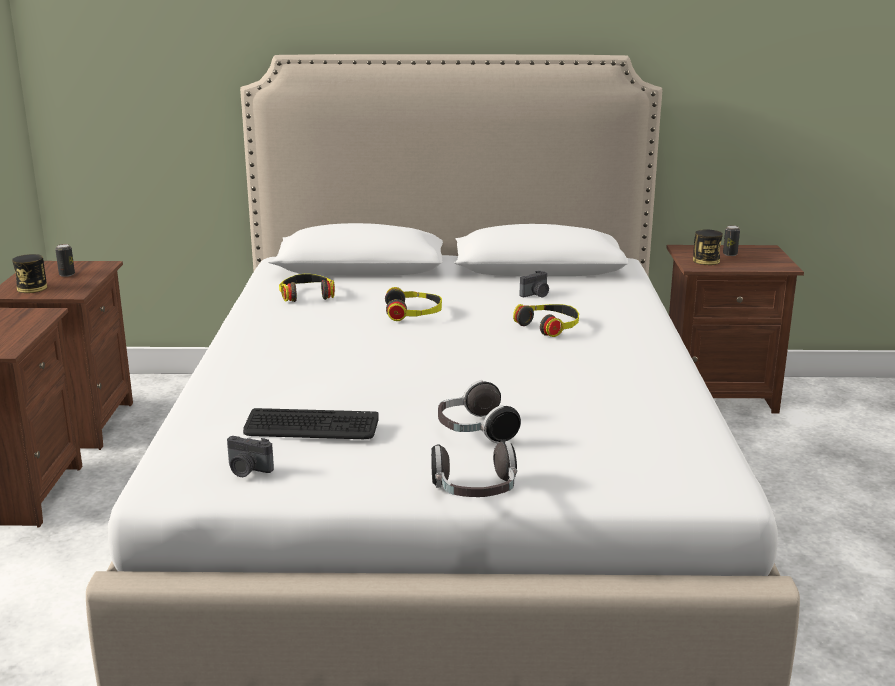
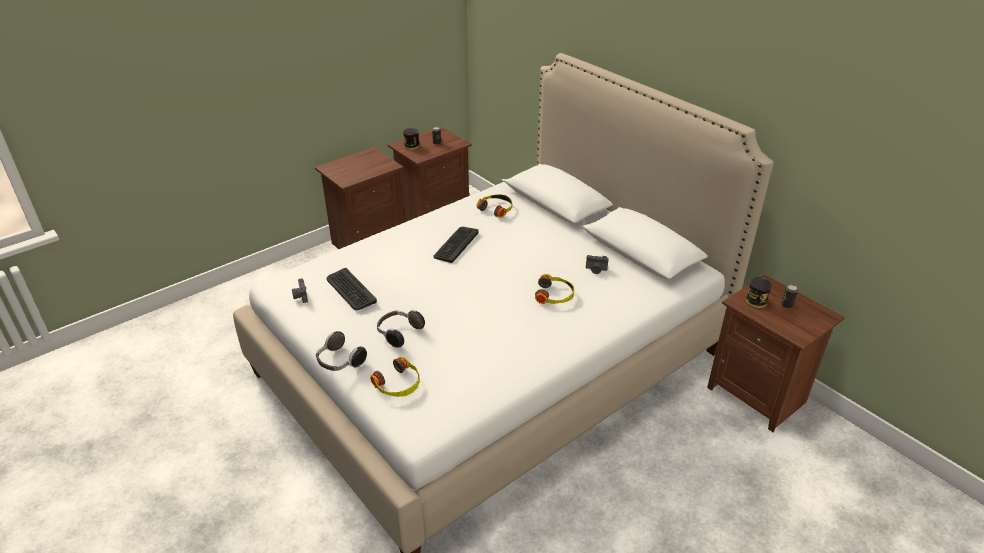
camera: 50 degrees right, 15 degrees up
headphones [385,287,442,321] -> headphones moved to [370,357,420,397]
none -> keyboard [433,227,479,263]

